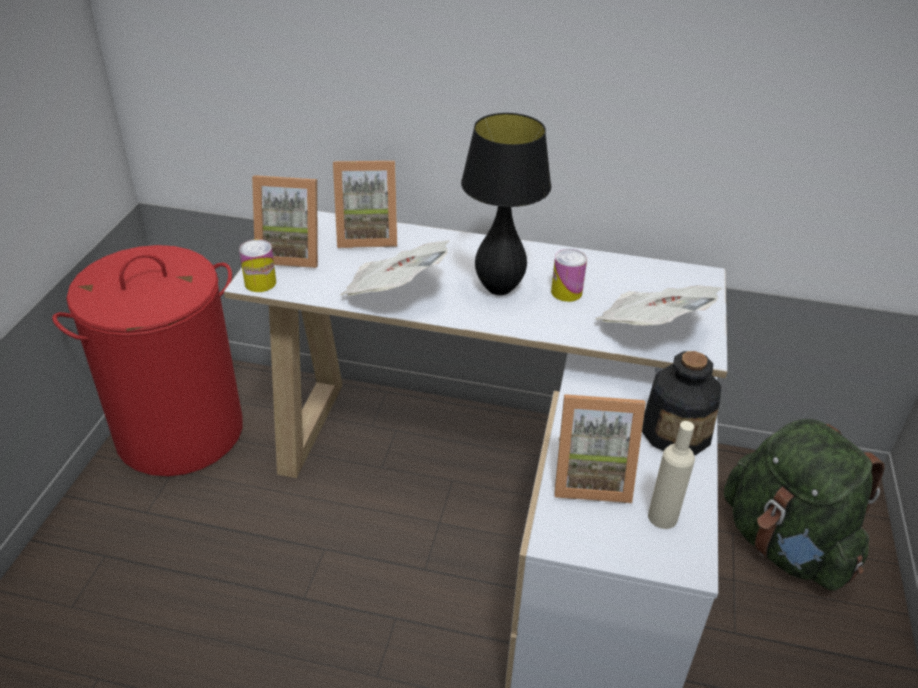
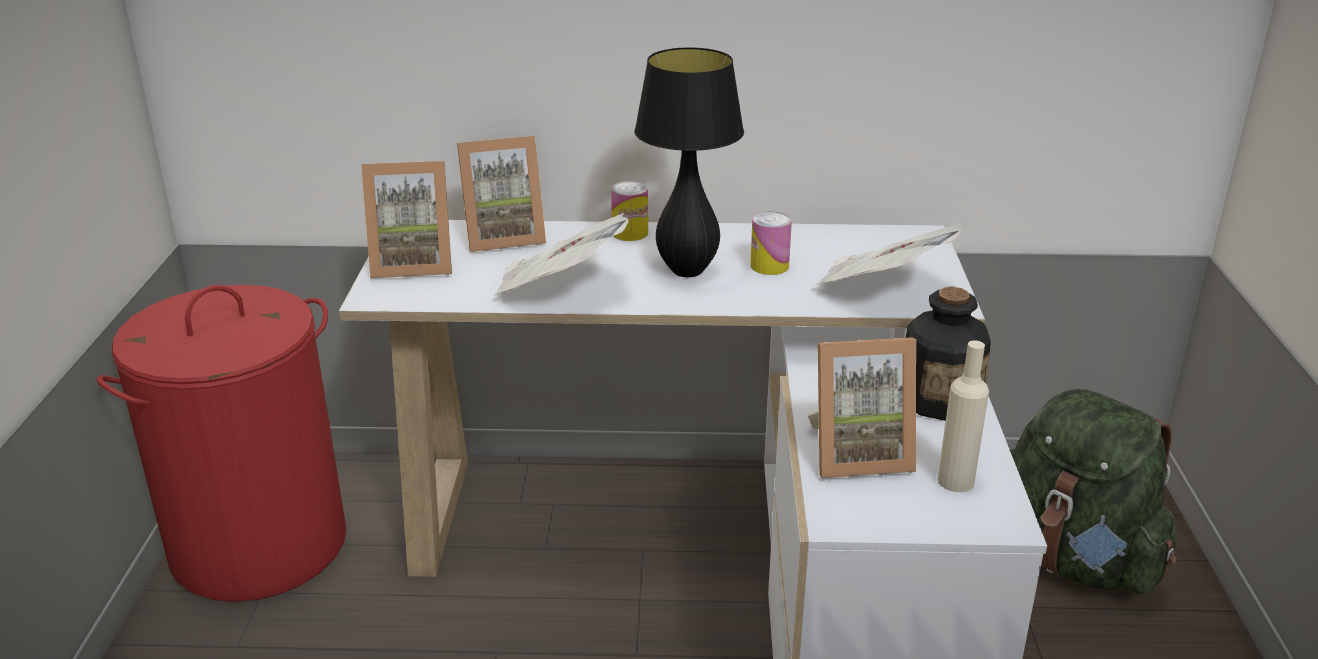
camera: 10 degrees left, 10 degrees down
can [239,239,276,292] -> can moved to [611,181,648,241]

